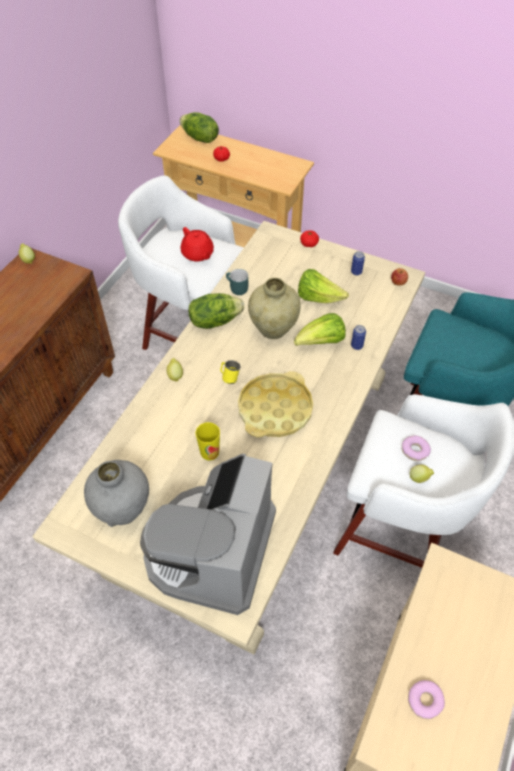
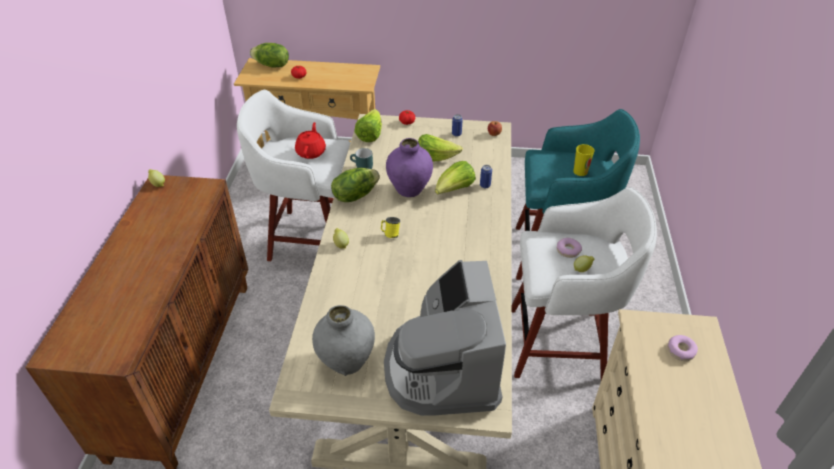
camera: 20 degrees left, 10 degrees down
red teapot [180,227,214,262] -> red teapot turned 120 degrees counterclockwise [295,122,326,159]
cup [196,422,220,460] -> cup moved to [574,144,594,176]
yellow tray [238,371,313,437] -> none
beige vase [248,278,301,339] -> purple vase [386,138,433,197]
donut [408,680,445,719] -> donut moved to [667,335,698,361]
none -> lettuce [354,109,382,142]

